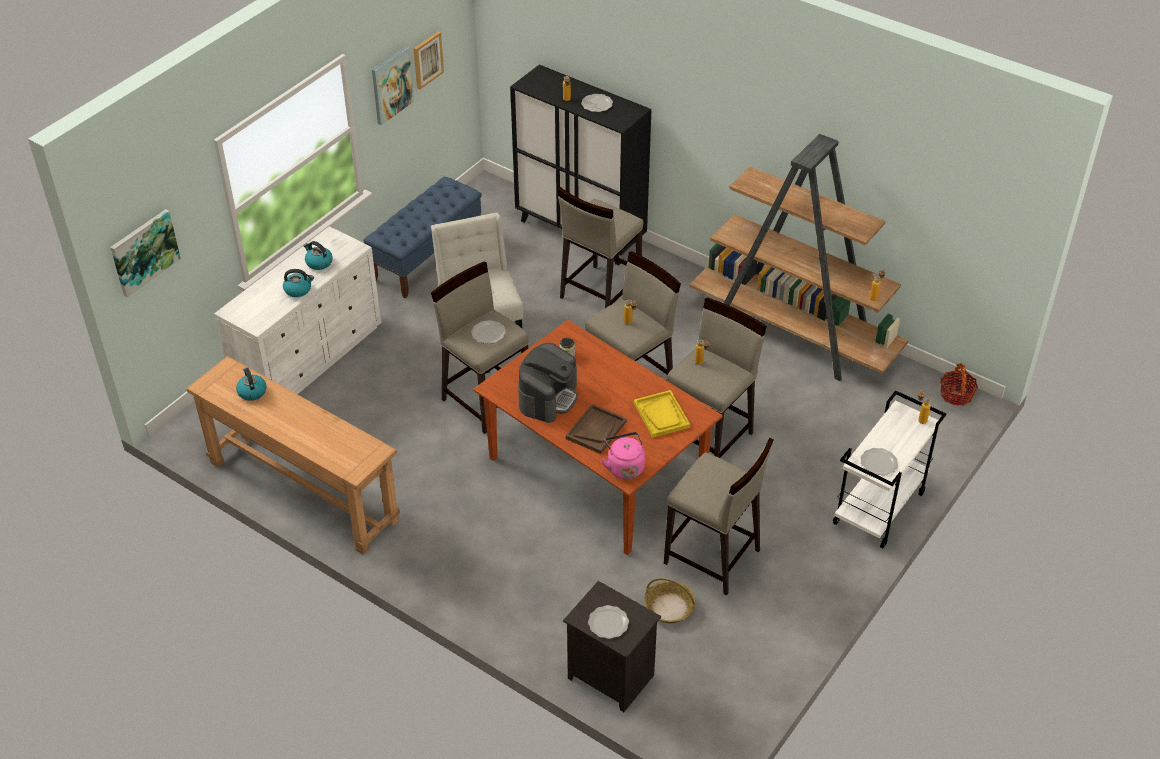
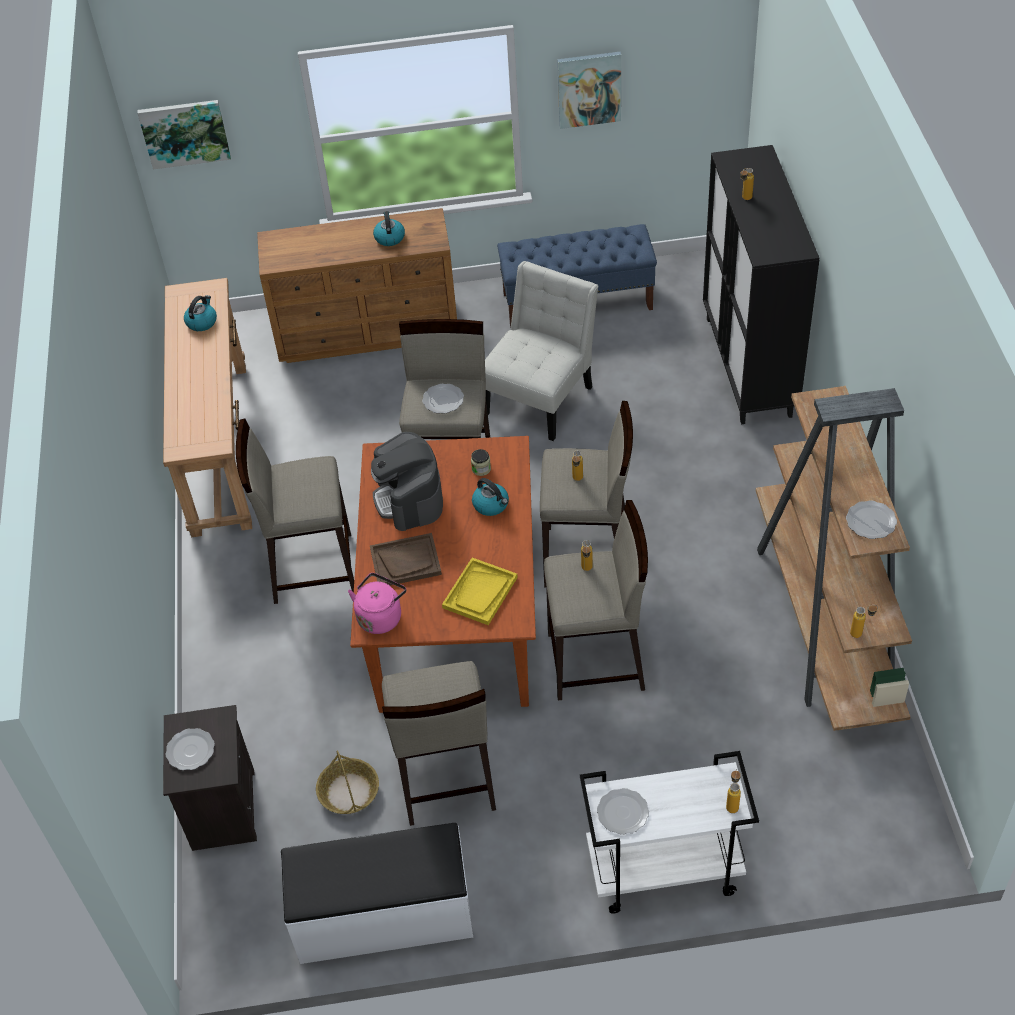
camera: 50 degrees right, 5 degrees up
white dresser [214,226,381,394] -> brown dresser [257,208,457,363]
kettle [283,269,314,297] -> kettle moved to [472,478,509,516]
picture [413,31,444,90] -> none
coffee machine [518,343,578,423] -> coffee machine turned 90 degrees clockwise [371,432,443,531]
beige stool [557,186,643,308] -> beige stool moved to [236,418,354,604]
plate [581,94,613,112] -> plate moved to [846,500,897,539]
basket [940,363,978,405] -> none
none -> white bench [281,823,473,964]

